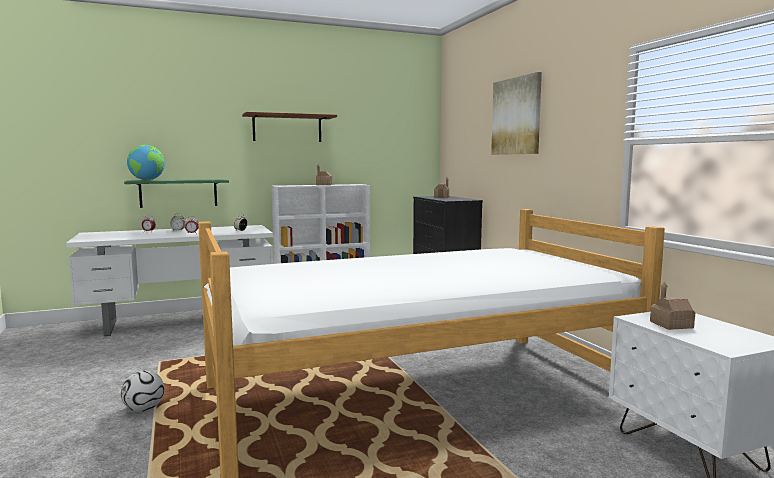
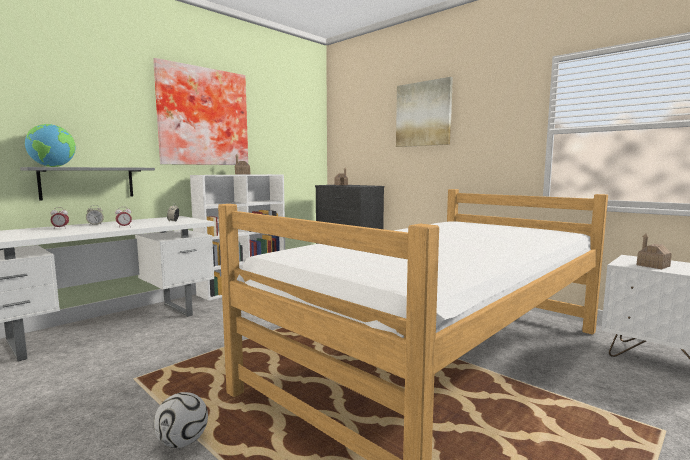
camera: 25 degrees left, 0 degrees up
green shelf [124,179,229,208] -> grey shelf [20,167,155,201]
brown shelf [242,112,337,142] -> picture [153,58,248,165]

